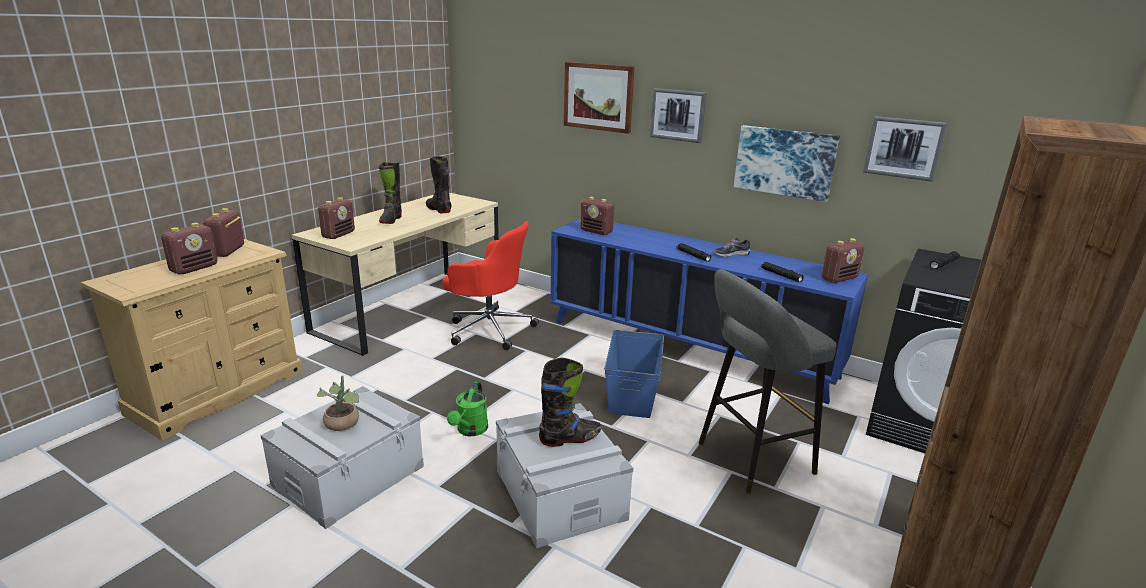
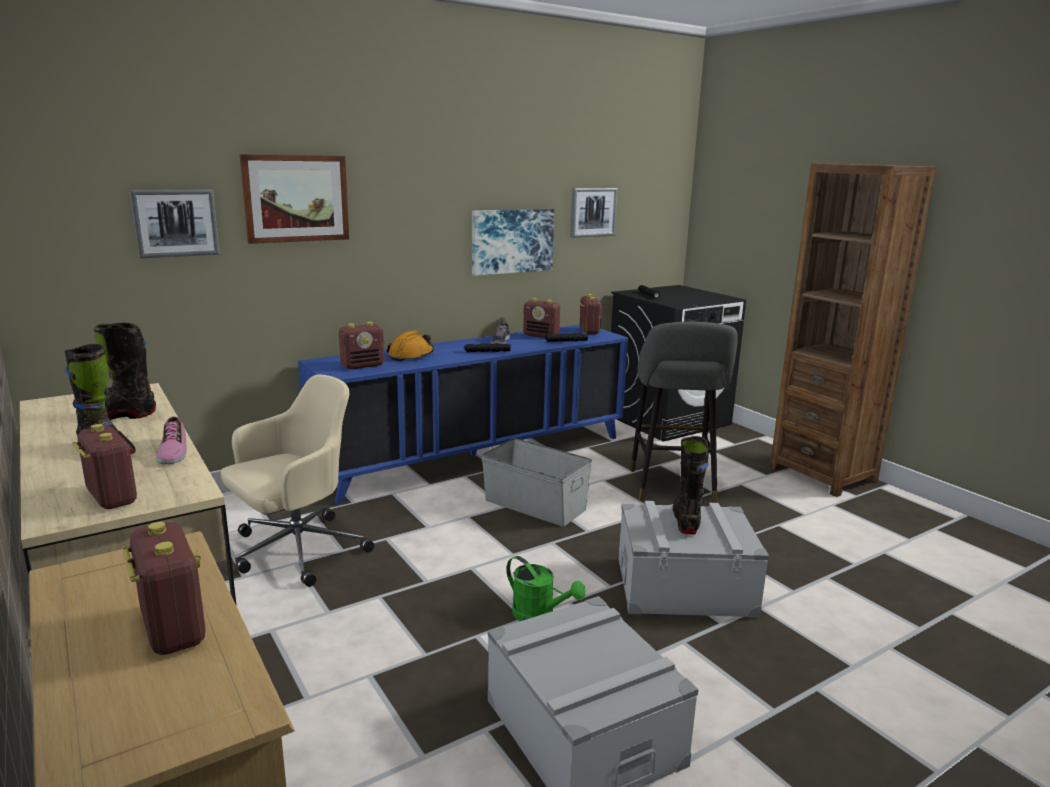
camera: 65 degrees left, 5 degrees down
radio [203,208,244,257] -> radio moved to [523,298,560,338]
potted plant [317,375,359,431] -> none
red office chair [442,221,539,350] -> beige office chair [221,375,374,587]
blue storage box [604,330,664,418] -> grey storage box [482,438,592,527]
picture [650,88,706,143] -> picture moved to [130,189,220,258]
none -> shoe [156,416,187,465]
none -> orange hard hat [387,330,434,362]

